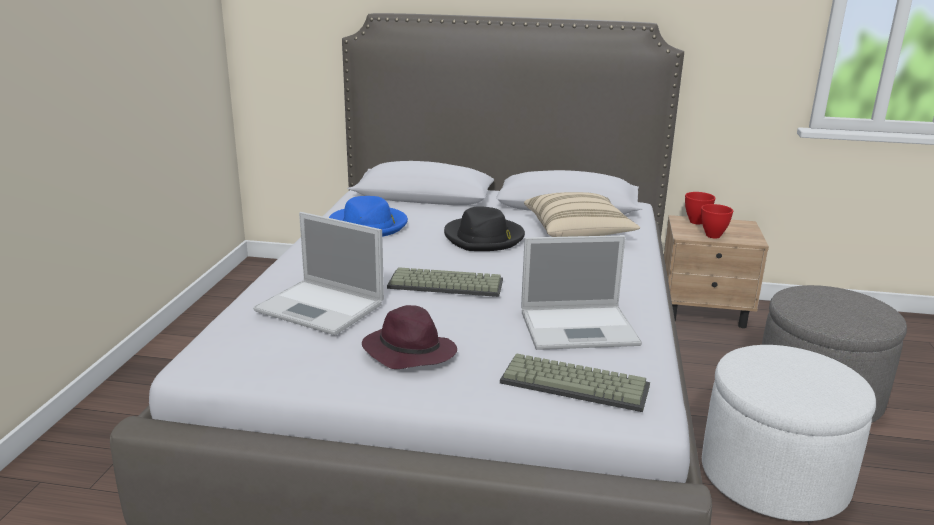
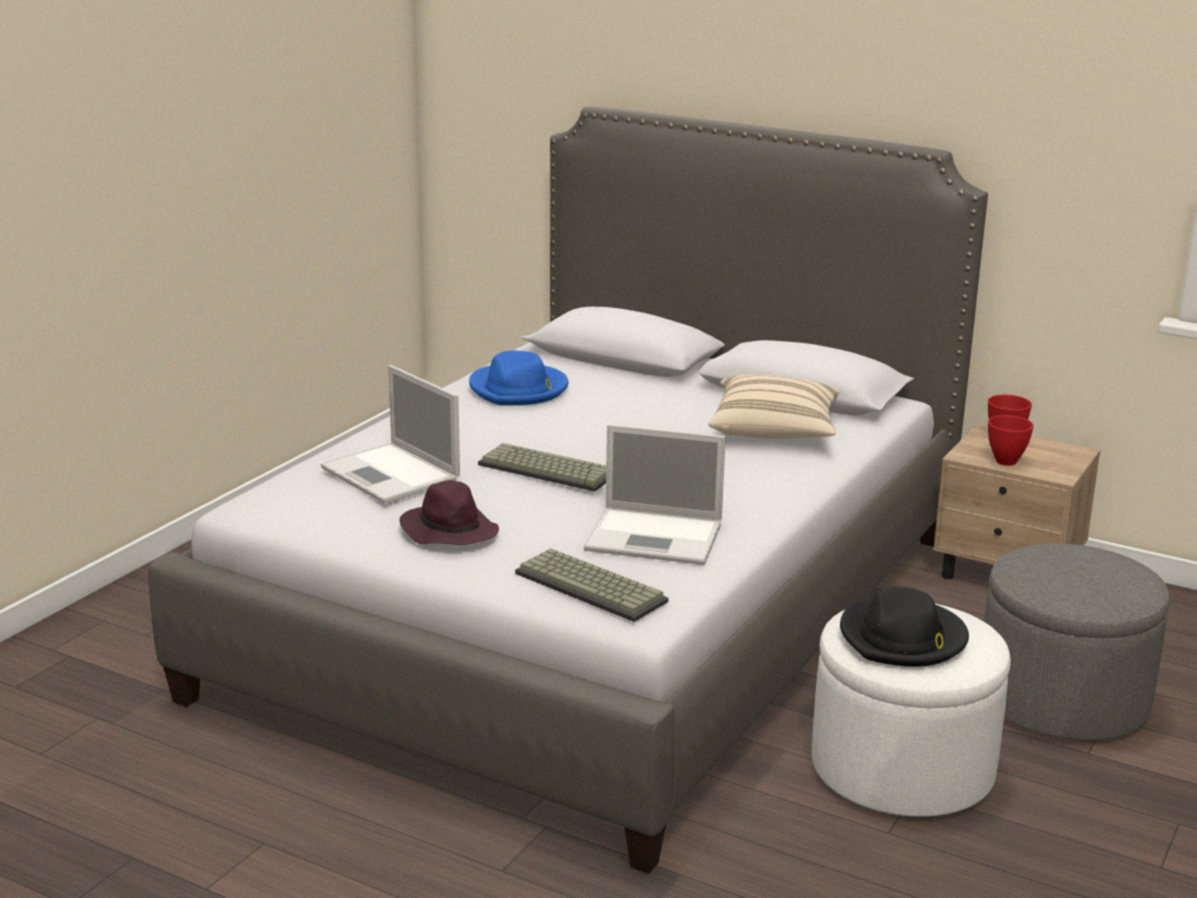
camera: 20 degrees right, 0 degrees up
black hat [444,206,525,251] -> black hat moved to [840,586,969,667]

